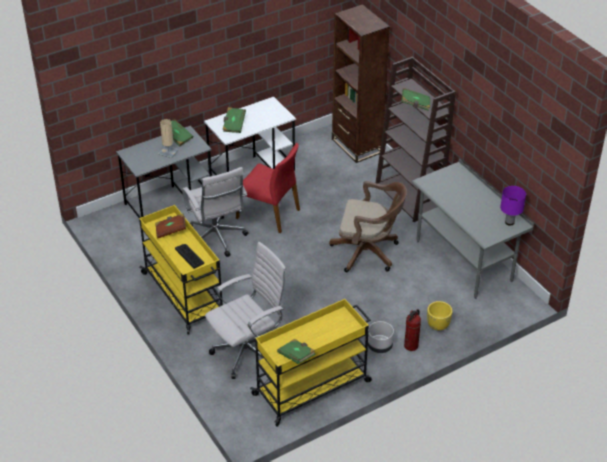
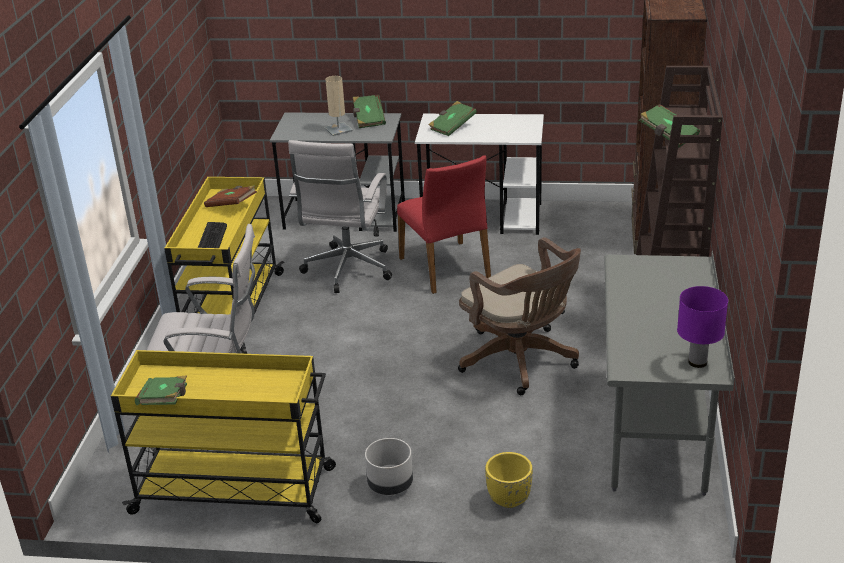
camera: 40 degrees right, 10 degrees down
fire extinguisher [404,309,421,351] -> none

